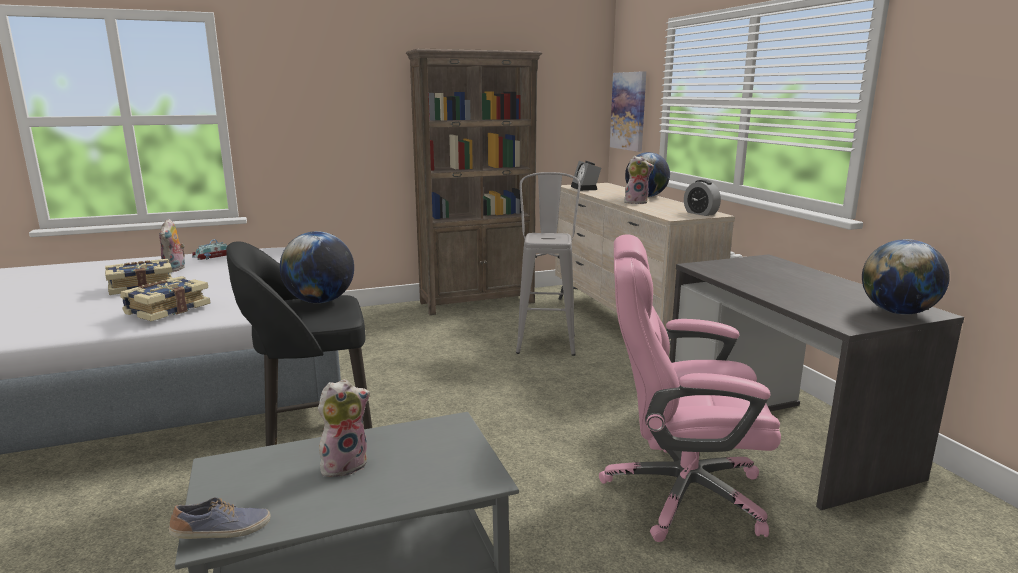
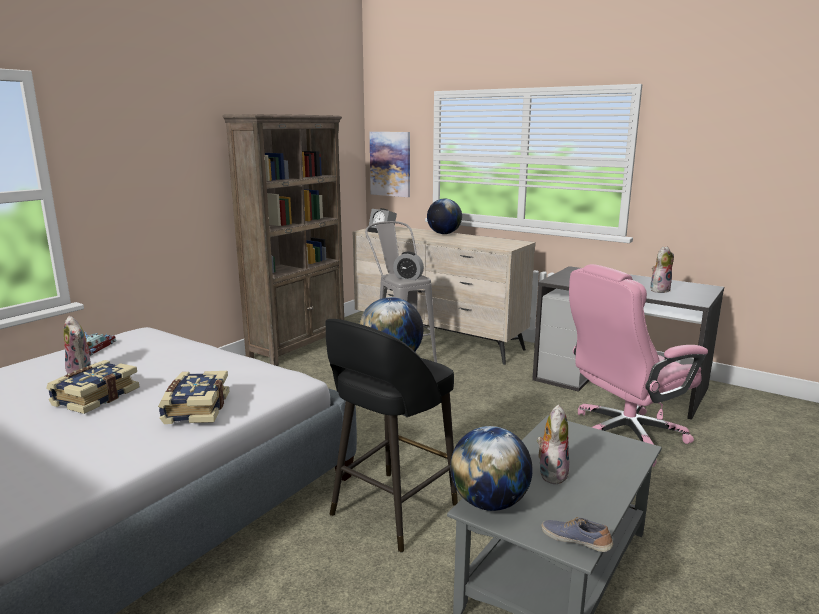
camera: 35 degrees left, 0 degrees up
shoe [169,497,271,539] -> shoe turned 75 degrees counterclockwise [541,517,613,552]
plush toy [624,156,654,204] -> plush toy moved to [650,246,674,293]
alarm clock [684,180,721,216] -> alarm clock moved to [393,252,424,280]
globe [862,239,950,315] -> globe moved to [450,426,533,511]

